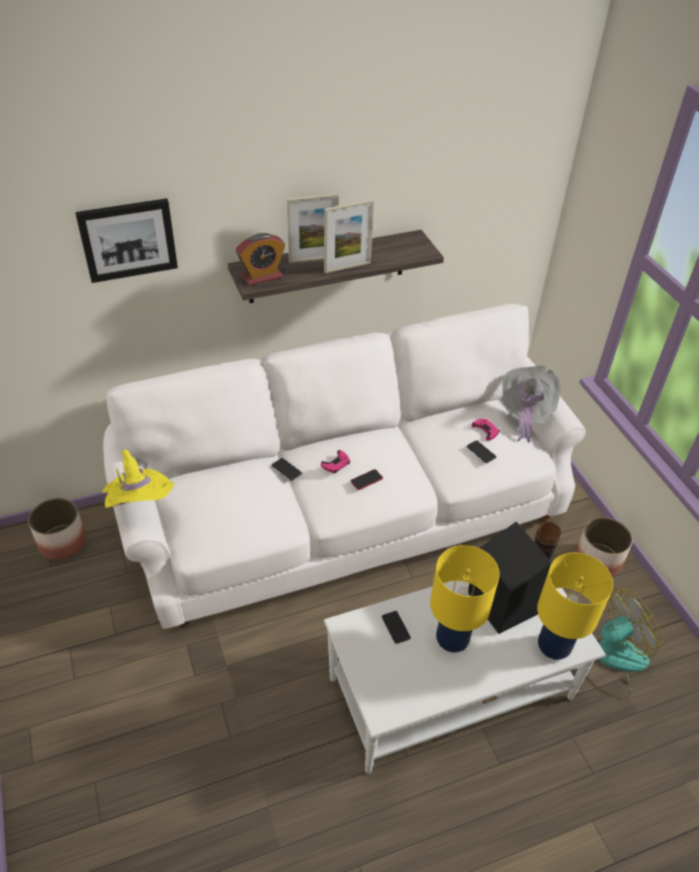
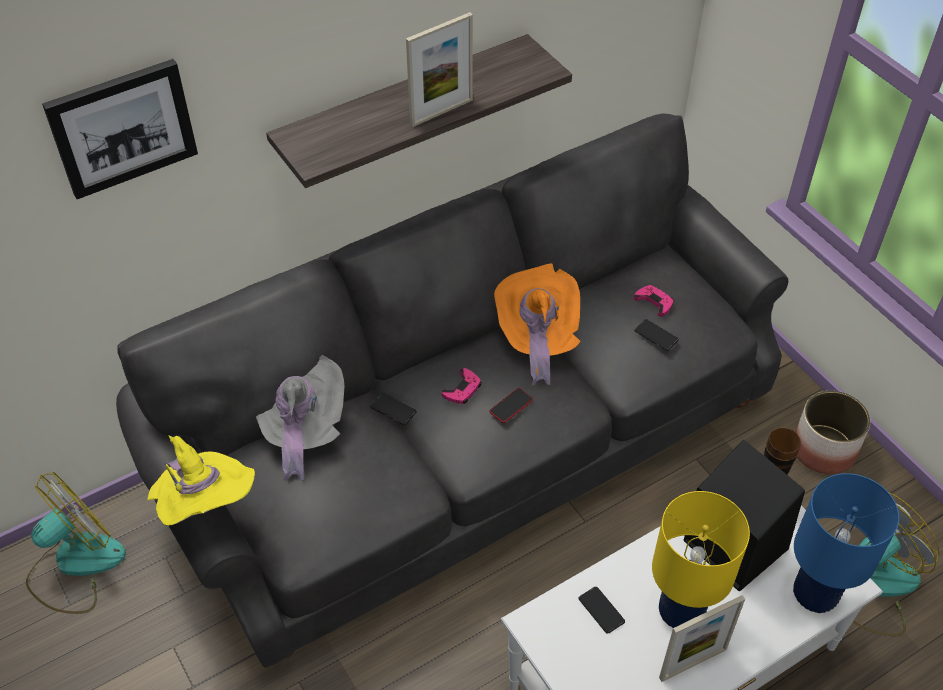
camera: 10 degrees left, 5 degrees up
planter [28,498,86,560] -> fan [26,472,126,614]
white sofa [103,304,586,629] -> black sofa [116,114,788,668]
alarm clock [236,233,285,286] -> none
picture frame [287,194,339,263] -> picture frame moved to [659,595,745,682]
grey hat [503,365,561,443] -> grey hat moved to [256,355,345,480]
yellow table lamp [537,553,613,660] -> blue table lamp [793,473,899,613]
none -> orange hat [494,263,581,385]

